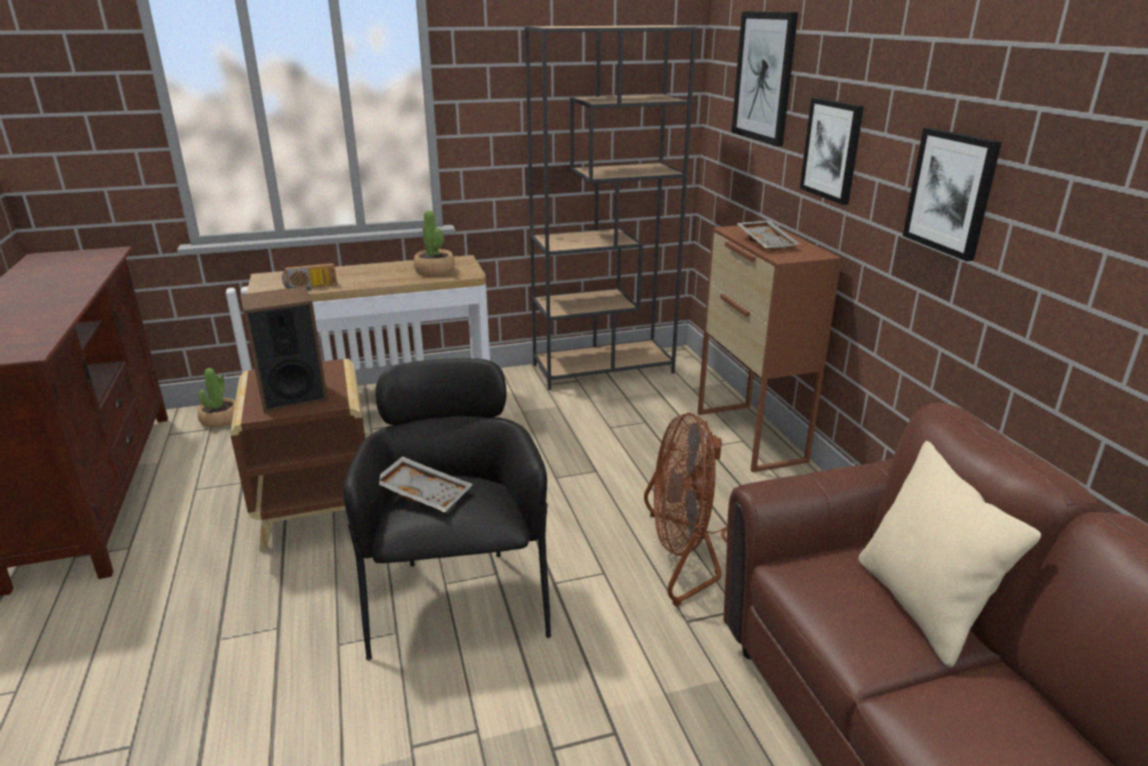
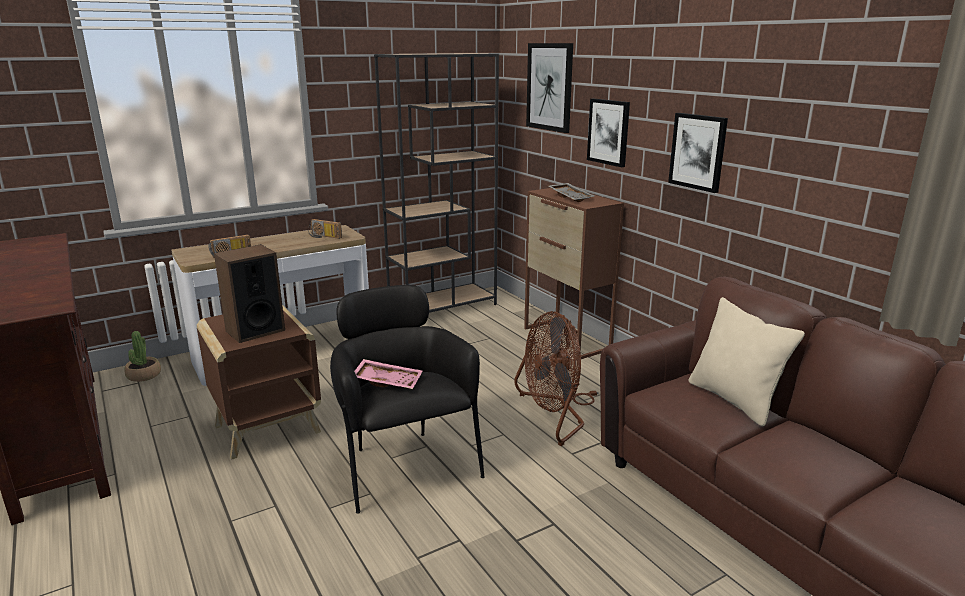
camera: 15 degrees left, 5 degrees down
grey tray [379,456,473,512] -> pink tray [354,359,422,389]
potted plant [414,210,455,276] -> radio [308,219,342,239]

